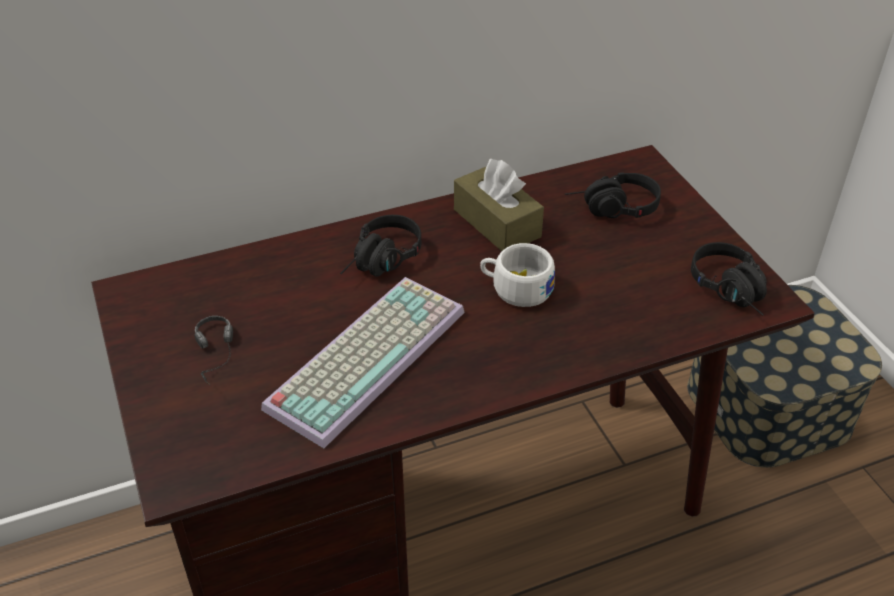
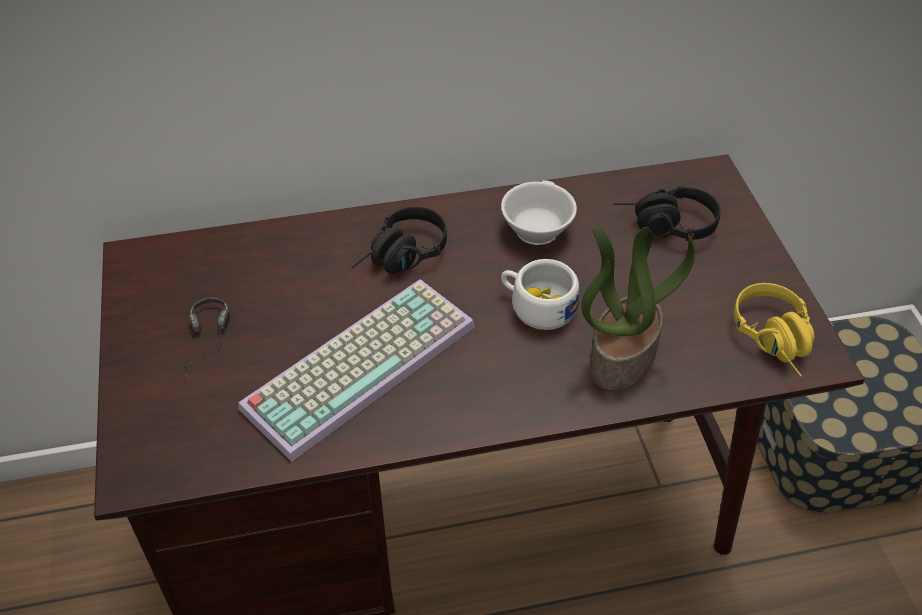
camera: 10 degrees right, 5 degrees up
brown tissue box [454,159,544,251] -> white cup [501,180,577,245]
black headphones [691,242,767,315] -> yellow headphones [733,283,815,377]
none -> potted plant [581,226,695,390]

